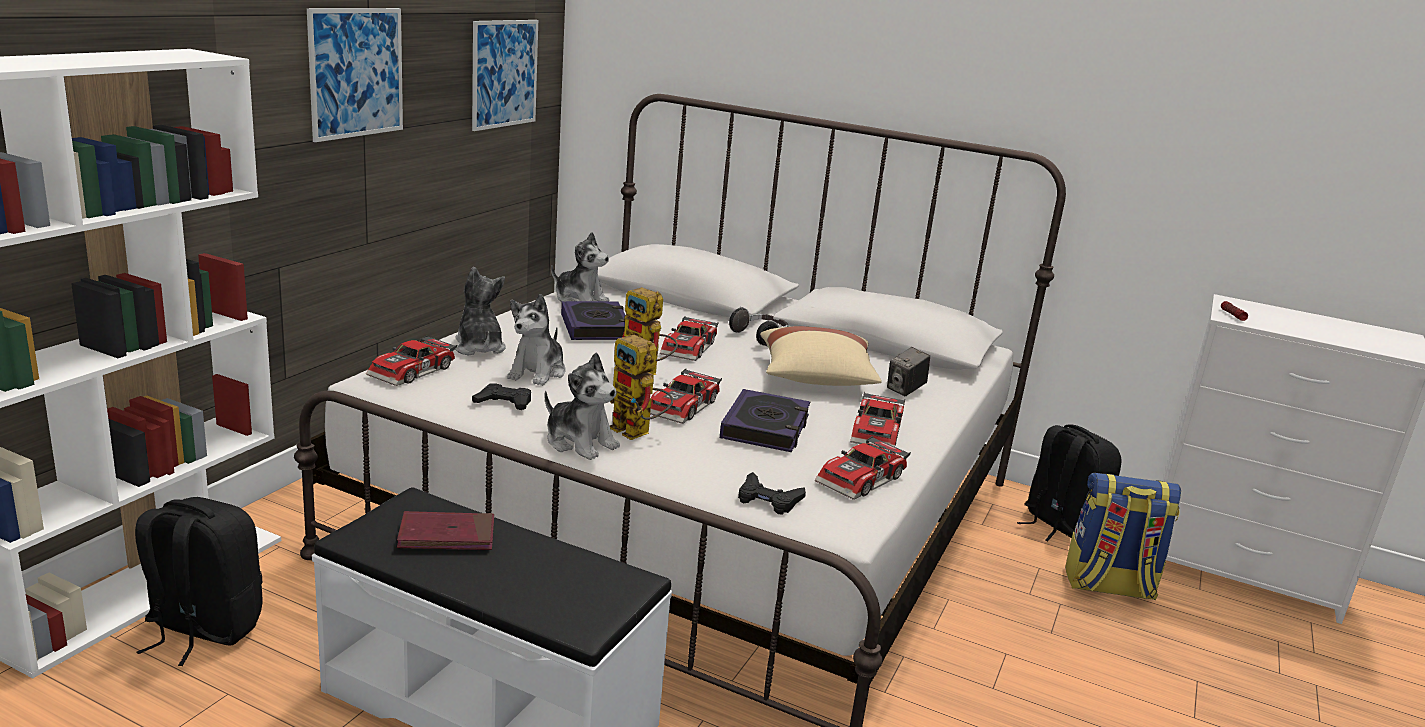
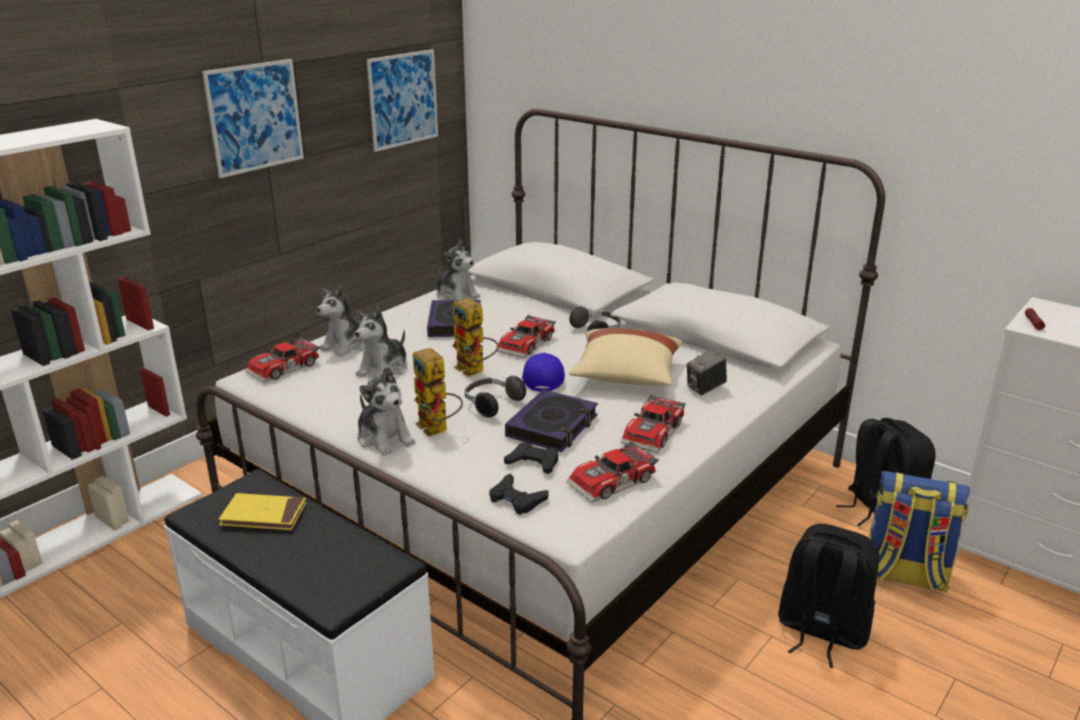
camera: 15 degrees right, 5 degrees up
black backpack [135,497,262,666] -> black backpack moved to [778,524,879,668]
red book [397,511,494,550] -> yellow book [219,493,306,530]
plush toy [454,267,506,356] -> plush toy turned 135 degrees counterclockwise [316,285,371,357]
black game controller [472,383,531,410] -> black game controller moved to [504,442,558,474]
toy car [650,368,722,424] -> headphones [465,375,526,418]
none -> blue cap [522,353,565,392]

